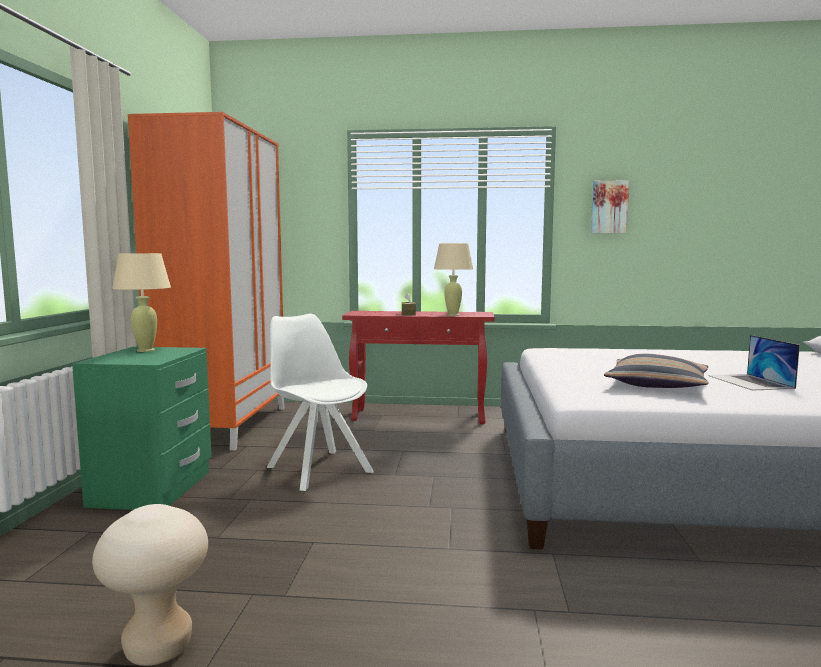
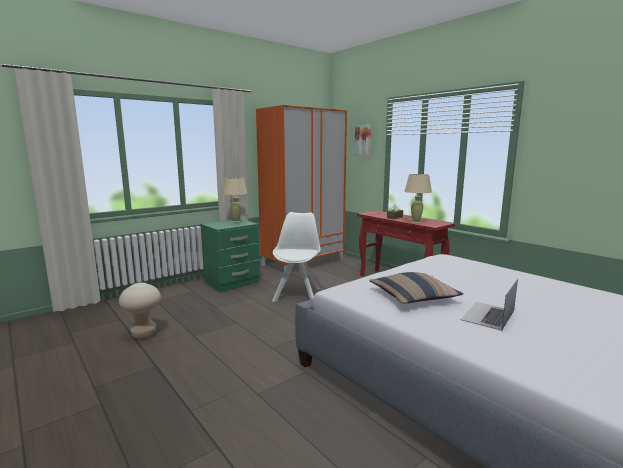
camera: 45 degrees right, 5 degrees up
picture [591,180,629,233] -> picture moved to [354,125,371,155]

